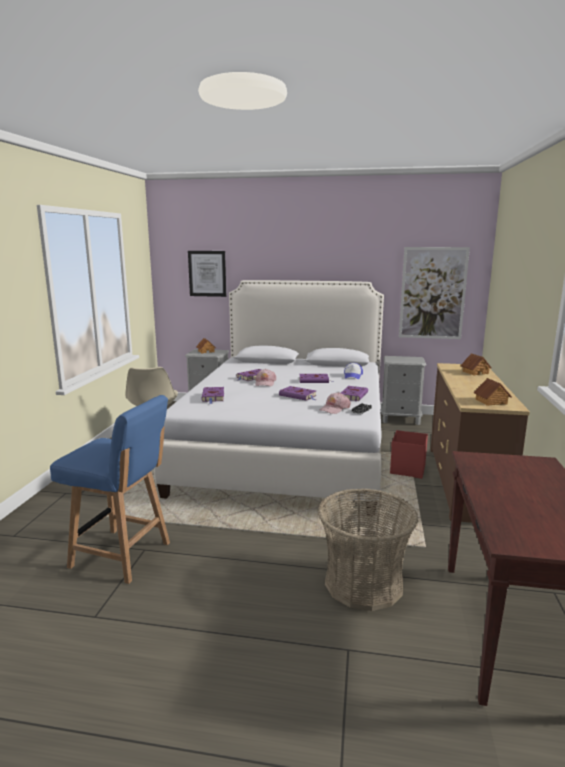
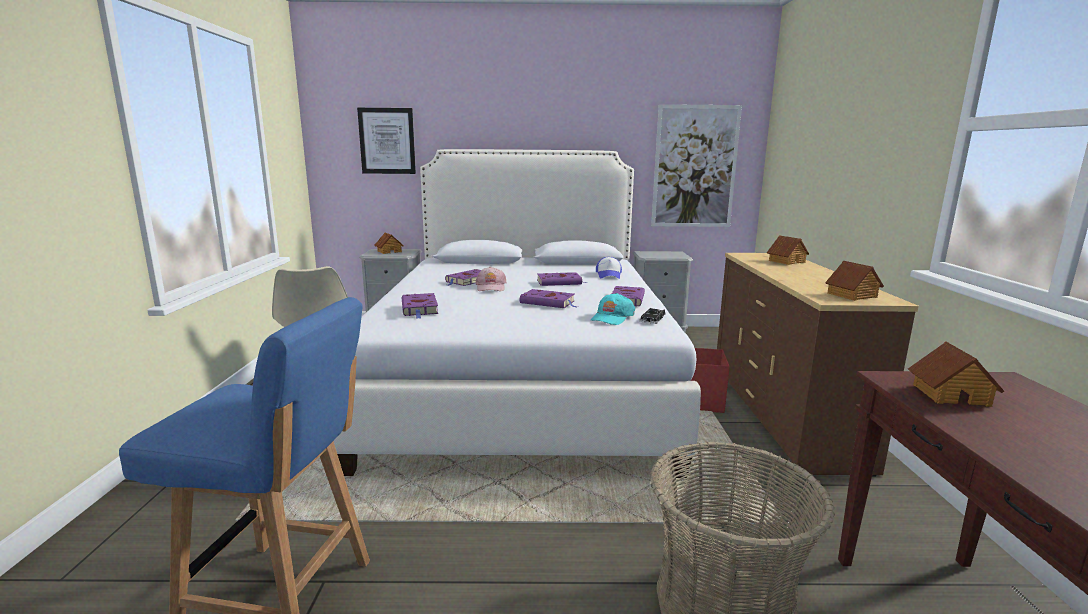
camera: 10 degrees left, 0 degrees up
pink cap [320,392,351,414] -> turquoise cap [591,293,635,325]
none -> toy house [908,342,1004,407]

